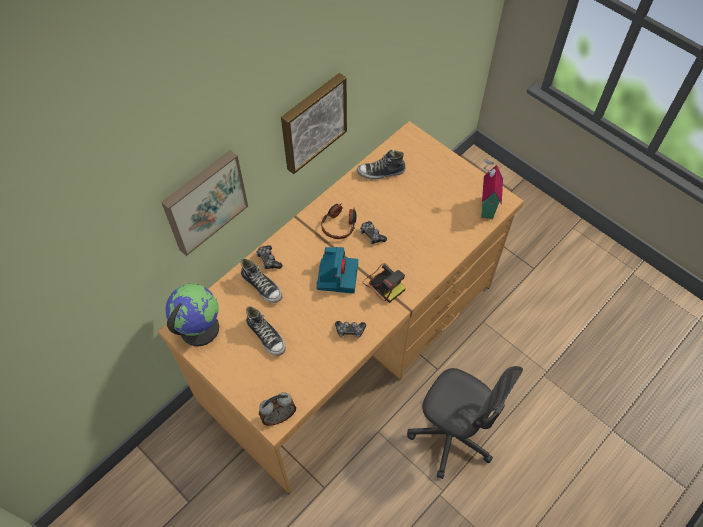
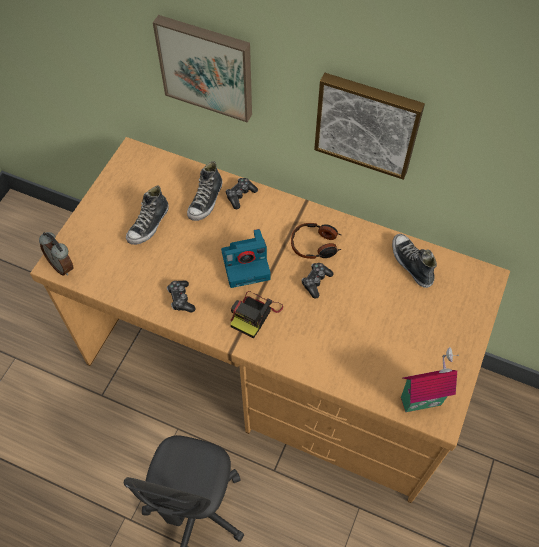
camera: 70 degrees right, 0 degrees up
globe [166,283,219,346] -> none

